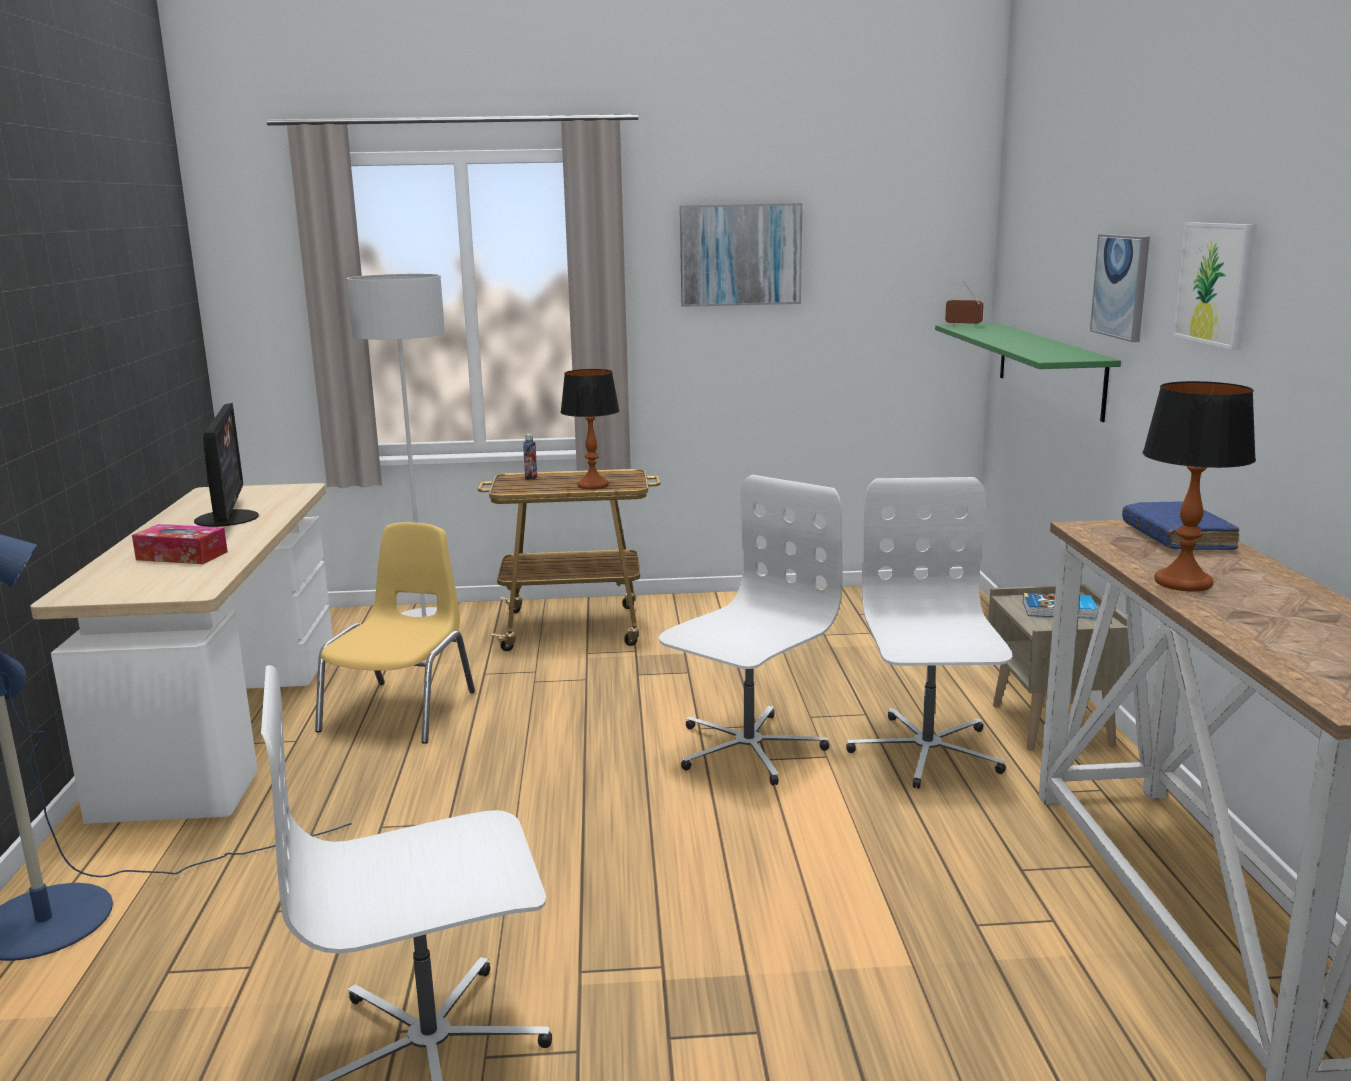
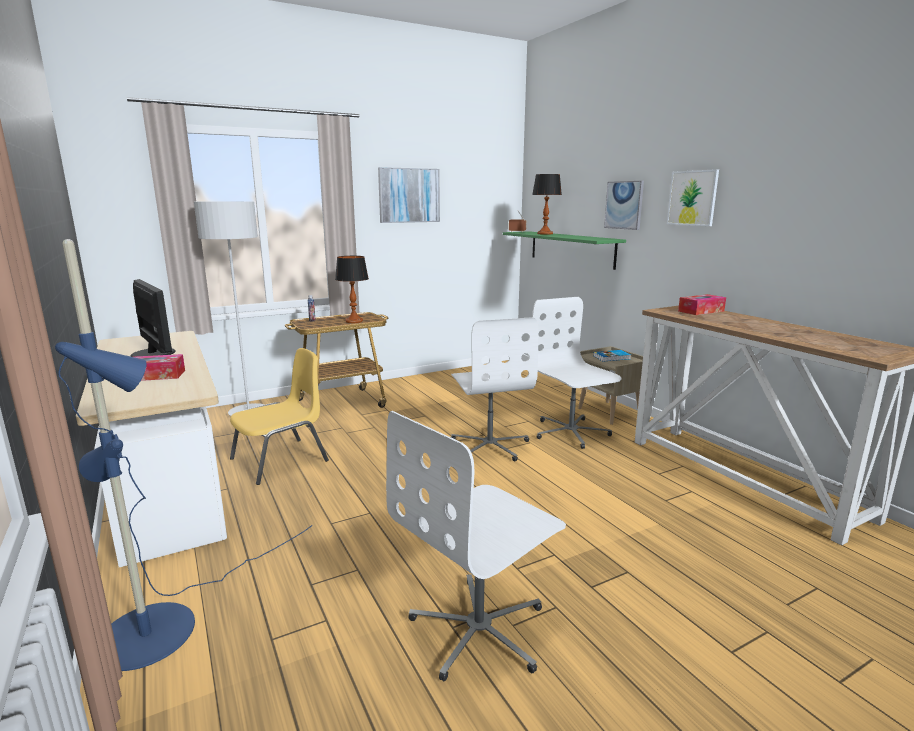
camera: 25 degrees left, 0 degrees up
yellow chair [315,522,475,744] -> yellow chair turned 60 degrees clockwise [230,348,329,485]
white office chair [659,475,842,785] -> white office chair turned 150 degrees clockwise [451,317,538,461]
blue book [1122,501,1239,550] -> tissue box [678,294,726,315]
table lamp [1142,381,1256,591] -> table lamp moved to [532,174,562,235]

